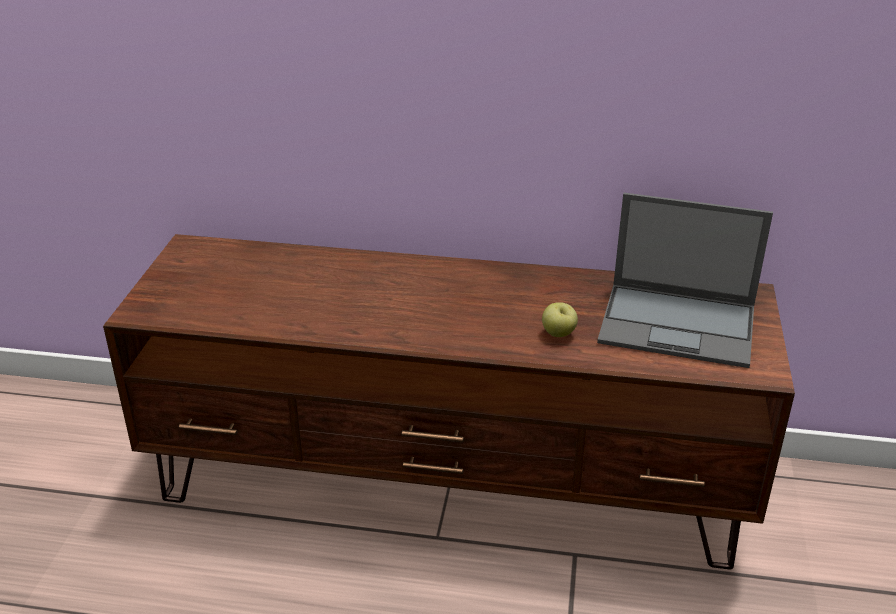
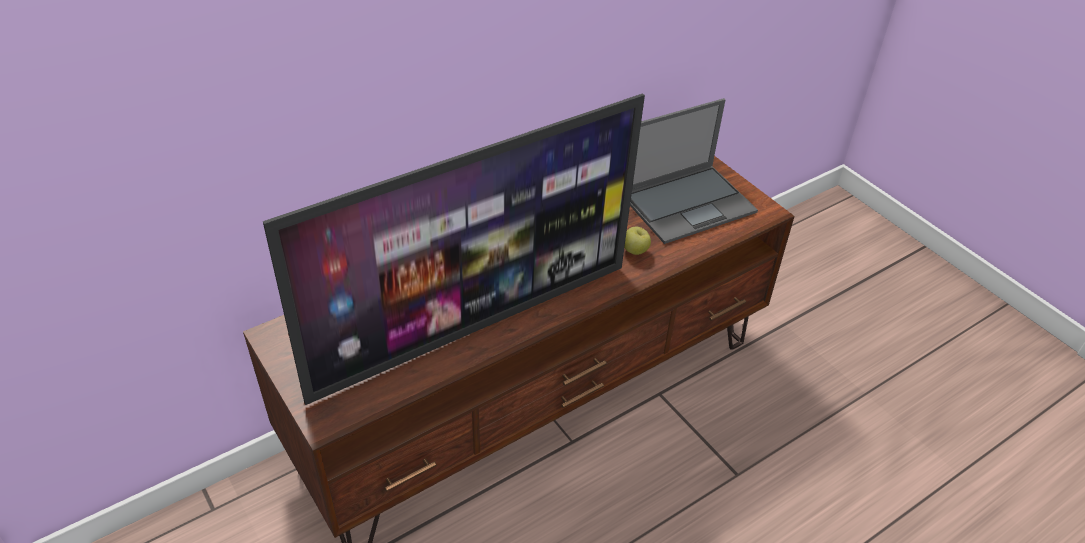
camera: 45 degrees left, 10 degrees up
none -> television [263,93,645,405]

